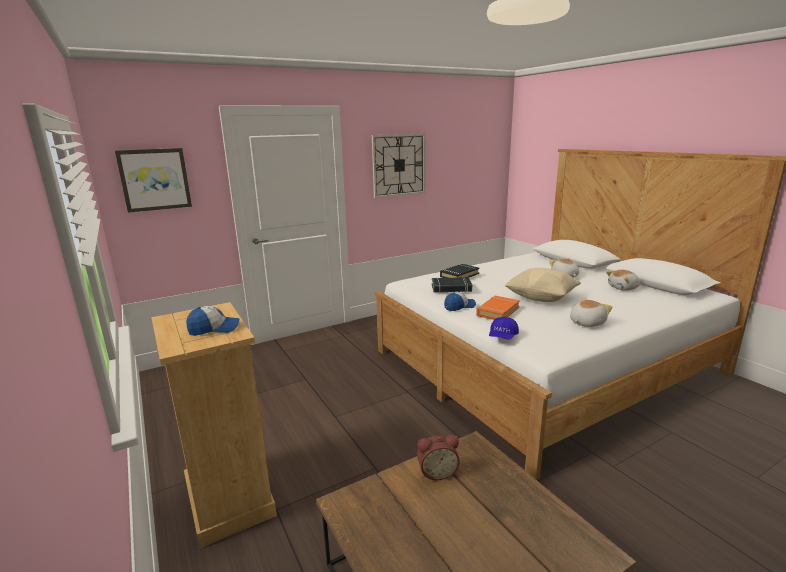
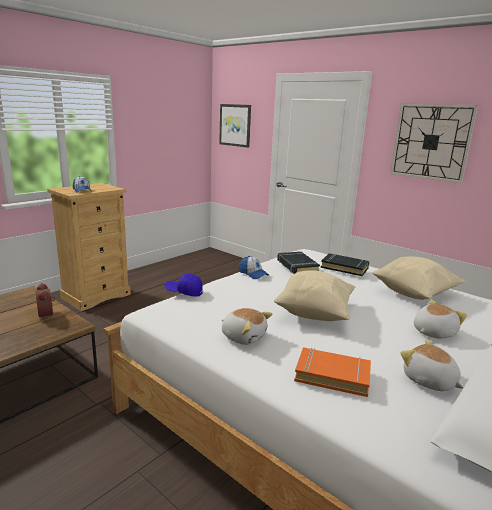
camera: 70 degrees right, 0 degrees up
orange book [476,296,520,320] -> orange book moved to [294,347,371,397]
none -> beige pillow [373,256,465,300]

